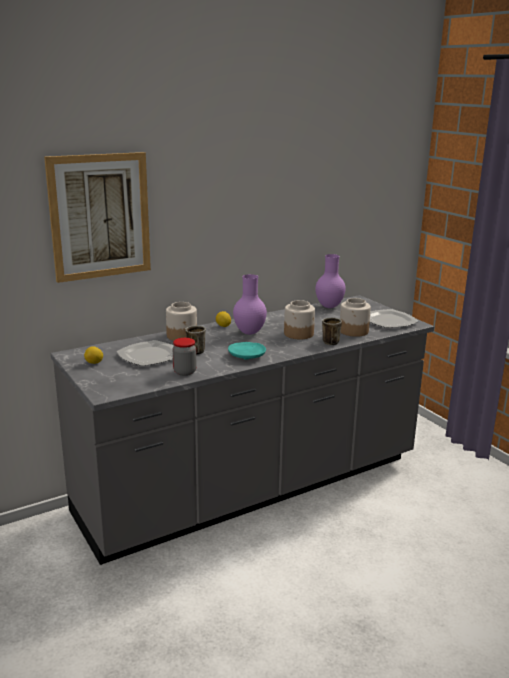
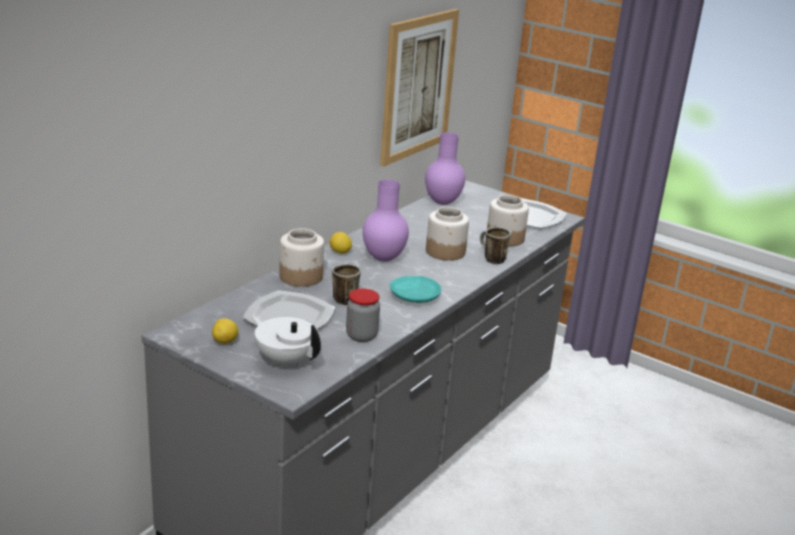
camera: 25 degrees left, 5 degrees up
picture [44,152,151,283] -> picture moved to [380,9,459,166]
none -> white teapot [251,315,321,367]

